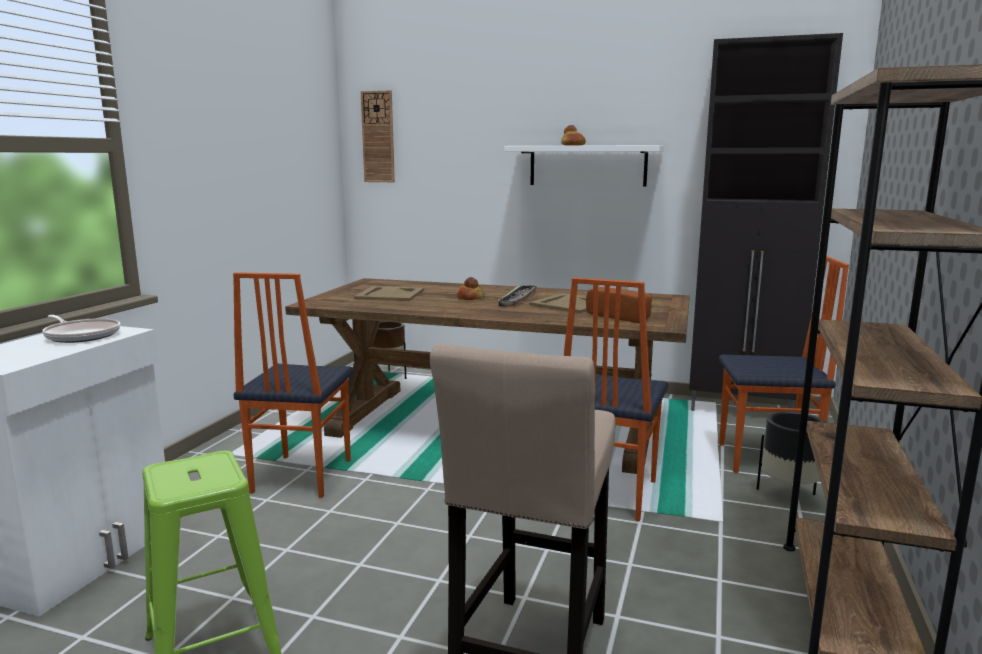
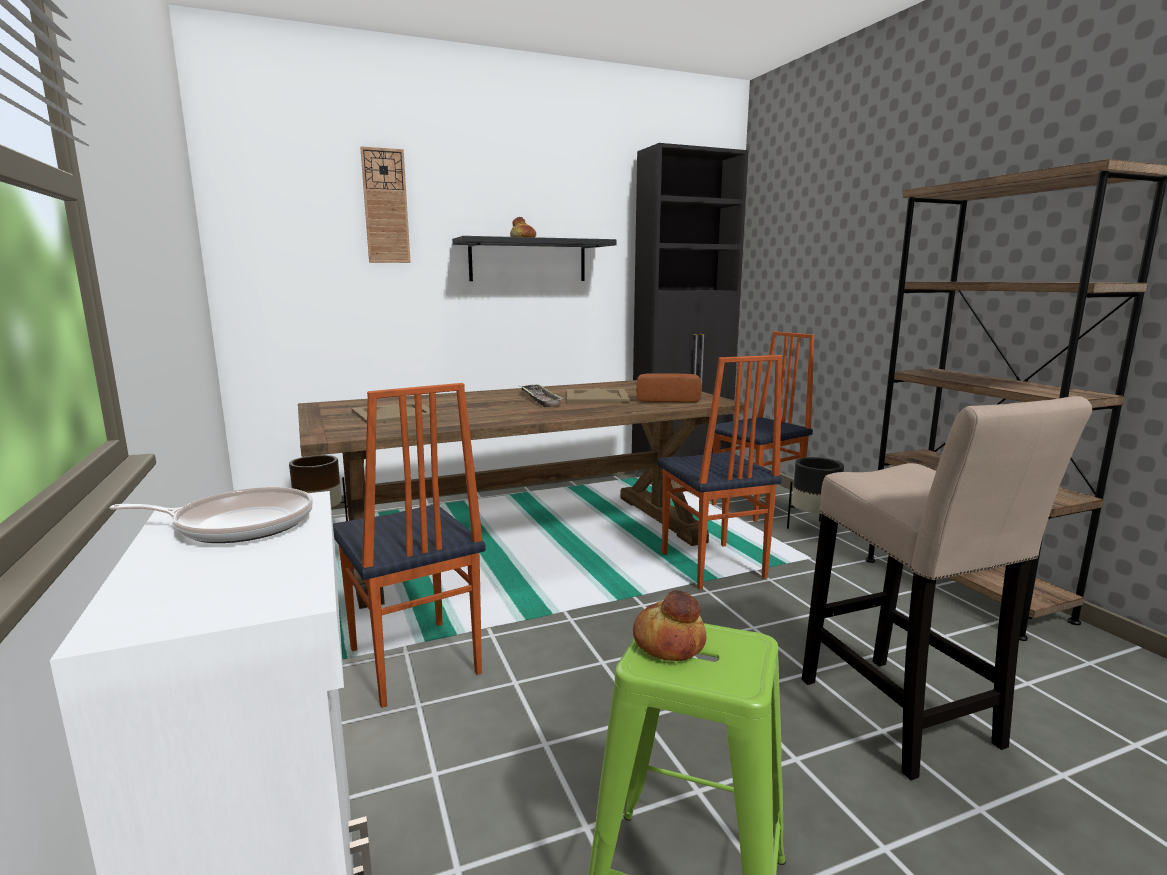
camera: 40 degrees left, 0 degrees up
wall clock [361,90,395,182] -> wall clock moved to [360,146,411,263]
bread [457,277,485,300] -> bread moved to [633,590,707,661]
white shelf [504,145,664,186] -> black shelf [452,236,617,281]

